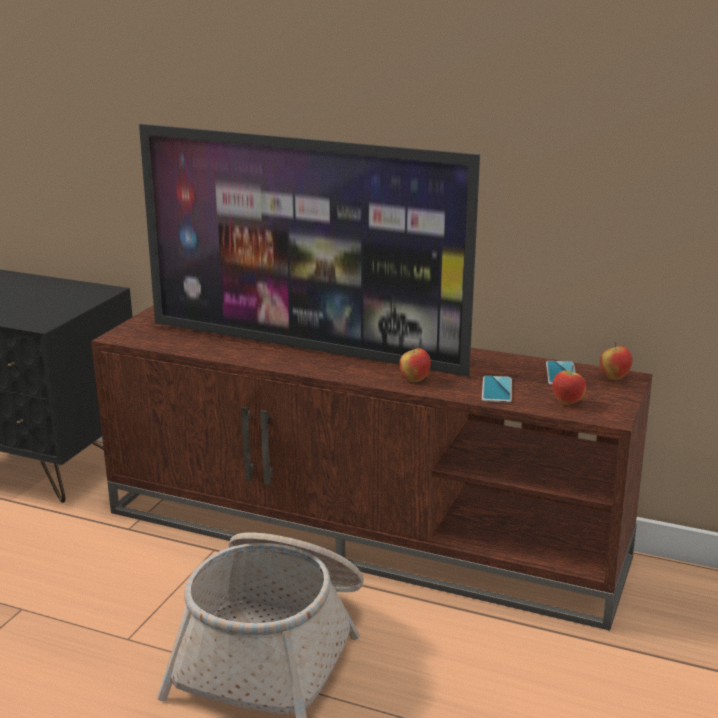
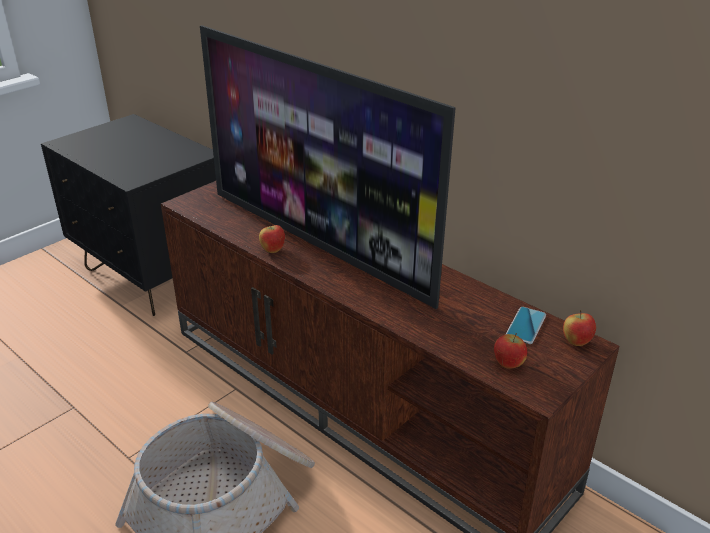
camera: 20 degrees right, 10 degrees up
apple [400,344,431,382] -> apple moved to [259,222,285,253]
phone [482,376,512,403] -> none

